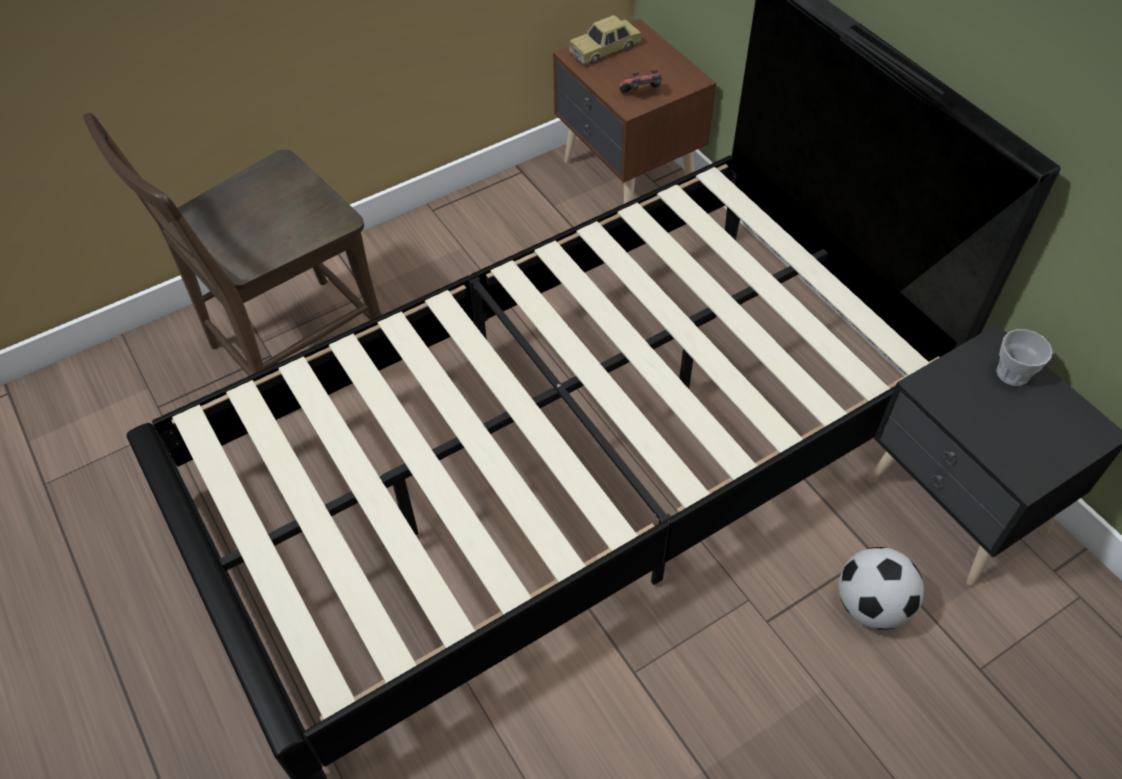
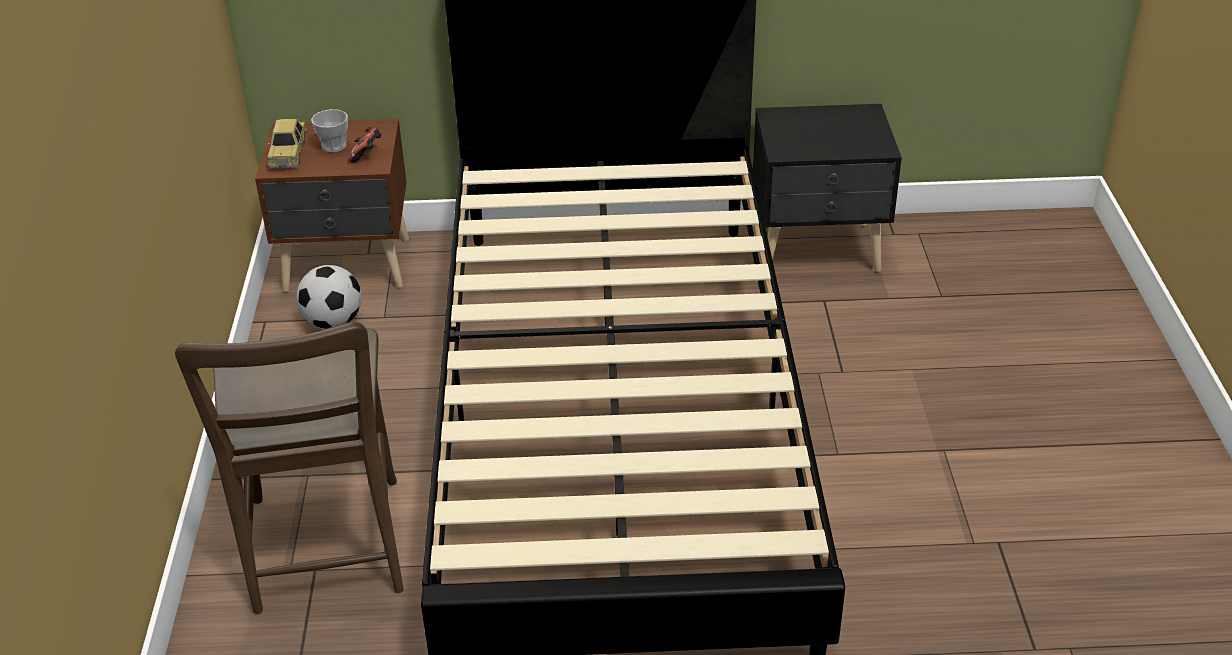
camera: 60 degrees left, 15 degrees down
football [839,547,924,630] -> football moved to [296,265,362,329]
cup [996,329,1053,386] -> cup moved to [311,109,348,152]

